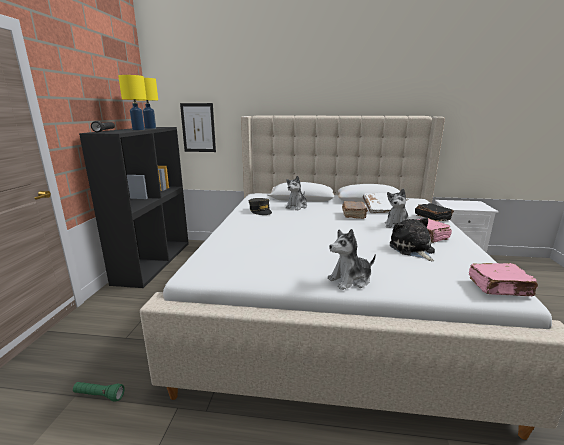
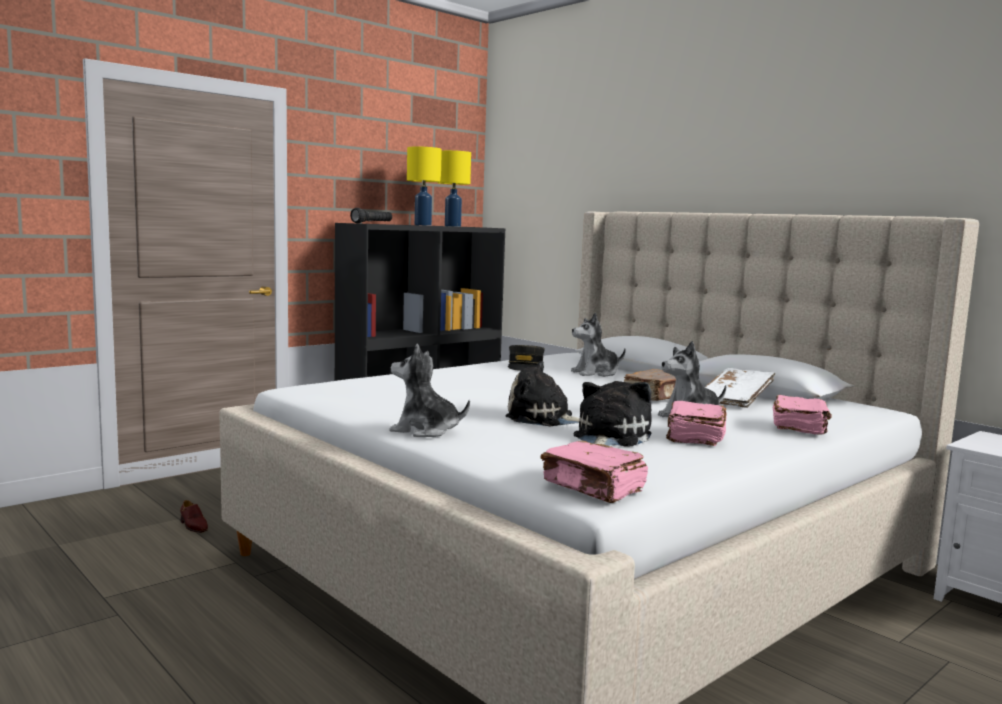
camera: 40 degrees right, 10 degrees down
green flashlight [73,382,125,402] -> brown shoe [180,500,208,533]
picture [180,103,216,152] -> none
black book [415,203,454,221] -> pink book [772,395,832,435]
none -> plush toy [505,361,580,426]

